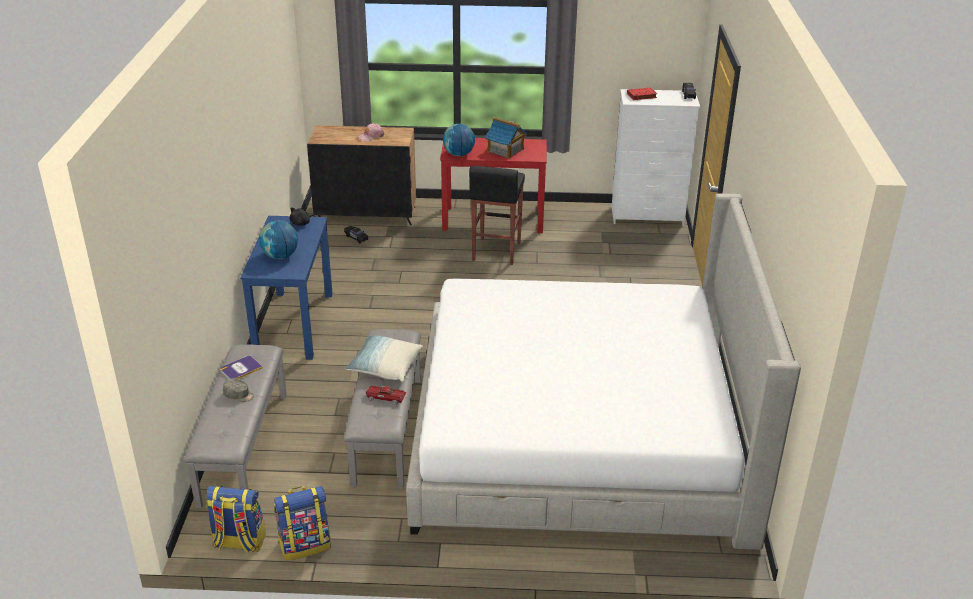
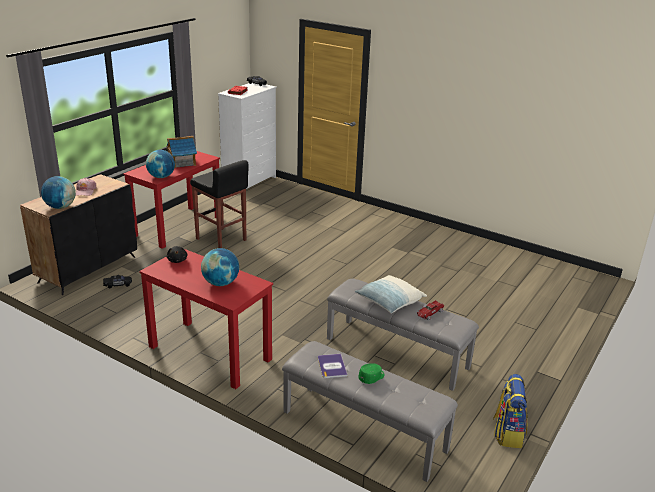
camera: 60 degrees left, 5 degrees down
backpack [206,486,266,553] -> none
grey cap [223,378,254,402] -> green cap [358,363,385,384]
blue desk [240,216,333,360] -> red desk [139,249,273,389]
bed [406,193,801,550] -> none
none -> globe [41,176,76,209]

